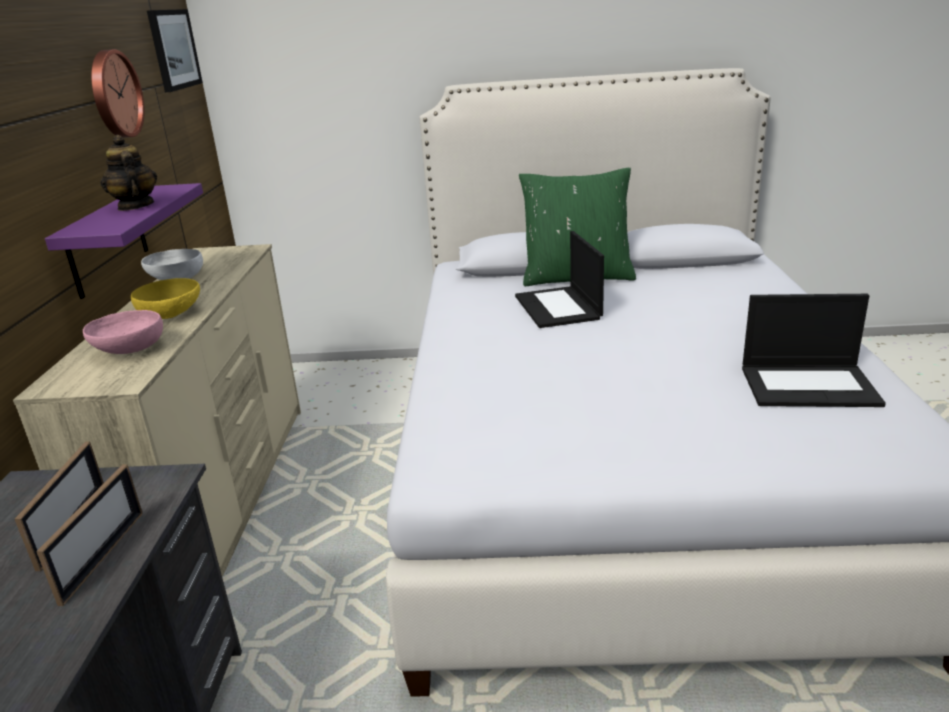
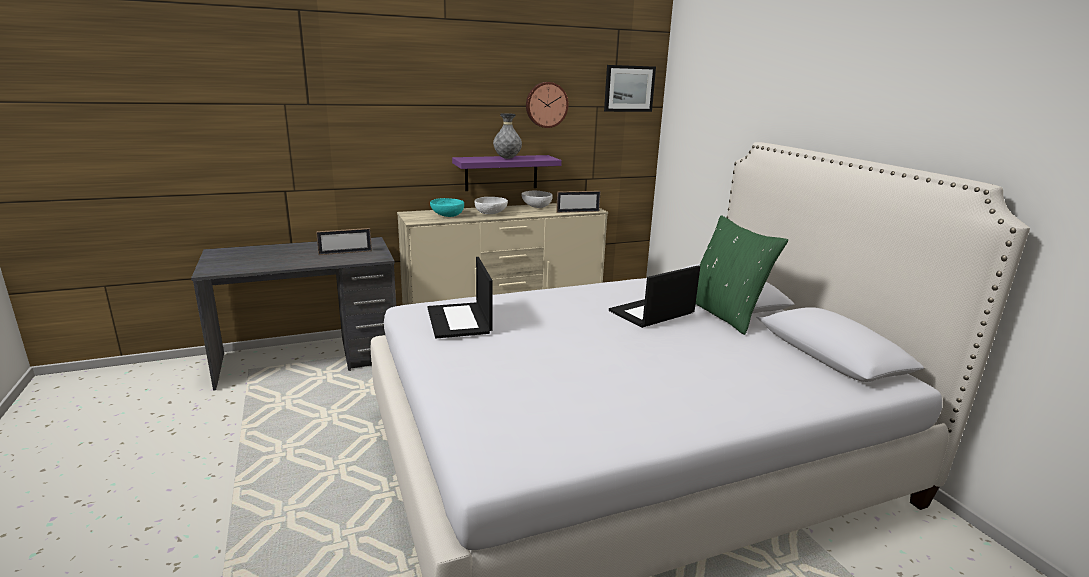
camera: 65 degrees right, 5 degrees down
picture frame [36,464,143,606] -> picture frame moved to [556,191,601,213]
pink bowl [83,310,163,354] -> turquoise bowl [430,198,464,217]
teapot [100,135,157,211] -> grey vase [493,113,522,159]
yellow bowl [131,278,200,319] -> white bowl [475,197,508,214]
laptop [742,294,886,407] -> laptop moved to [427,257,493,338]

